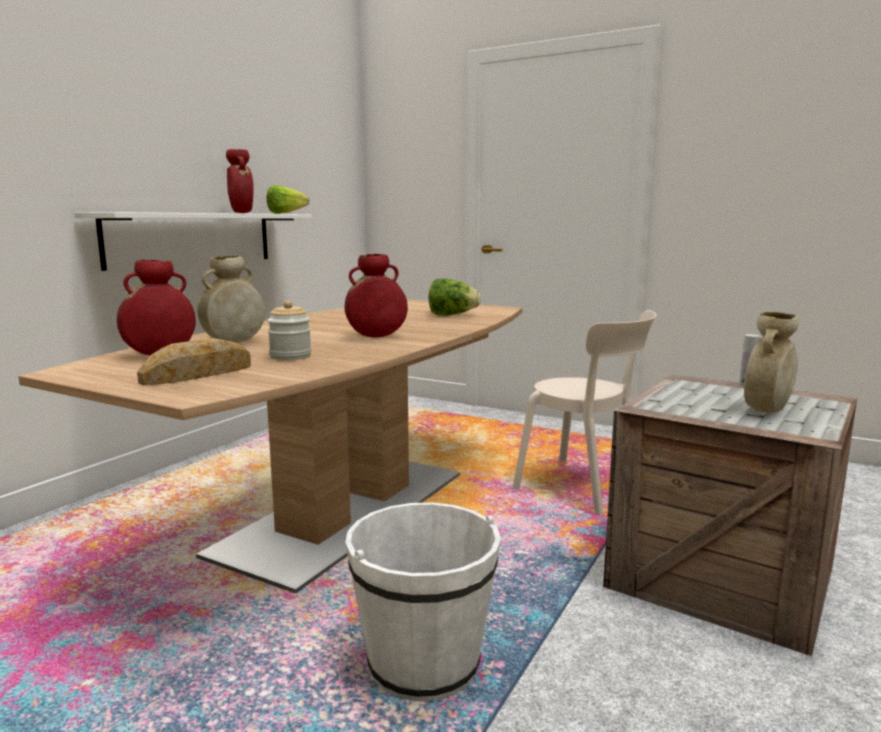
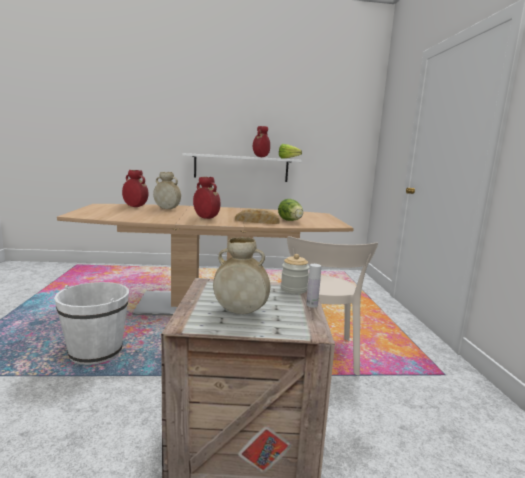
camera: 55 degrees right, 0 degrees up
bread [137,338,251,386] -> bread moved to [235,208,280,224]
jar [267,301,311,360] -> jar moved to [281,254,310,294]

